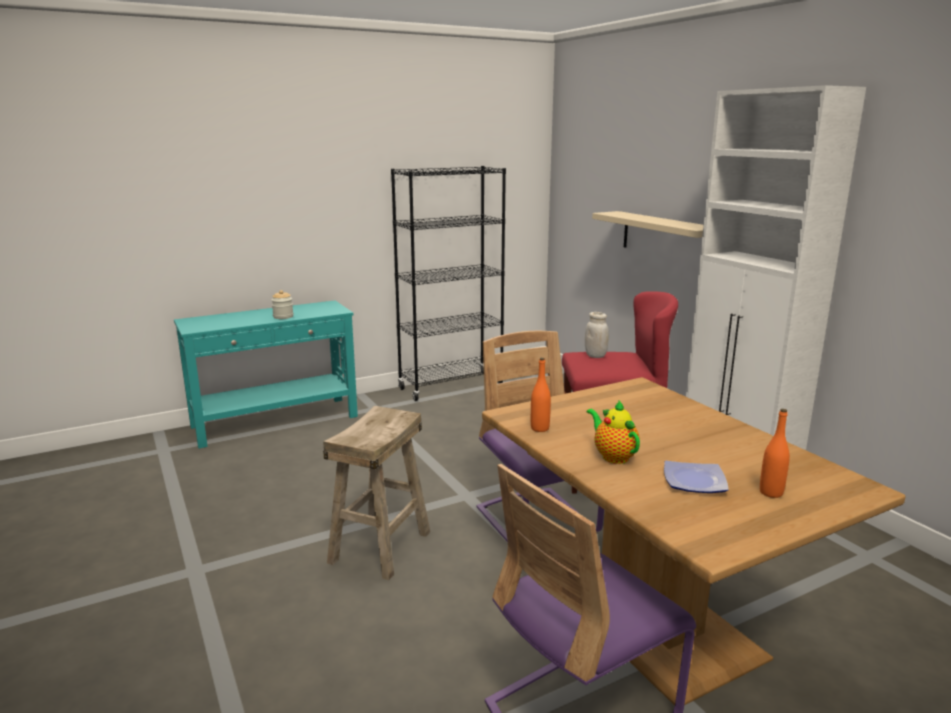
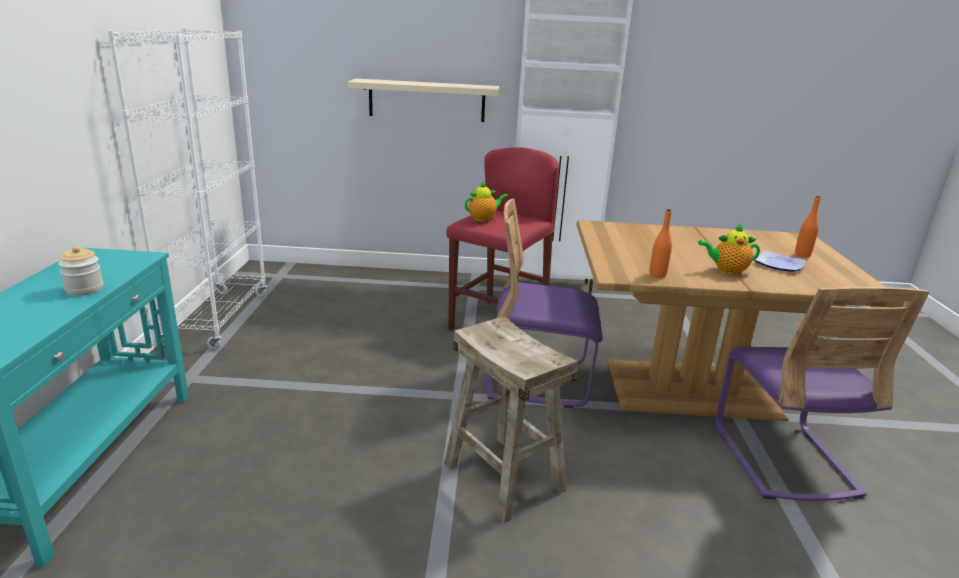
camera: 60 degrees left, 5 degrees up
black bookcase [391,166,506,401] -> white bookcase [107,28,268,349]
white jar [585,312,609,358] -> teapot [465,181,509,222]

